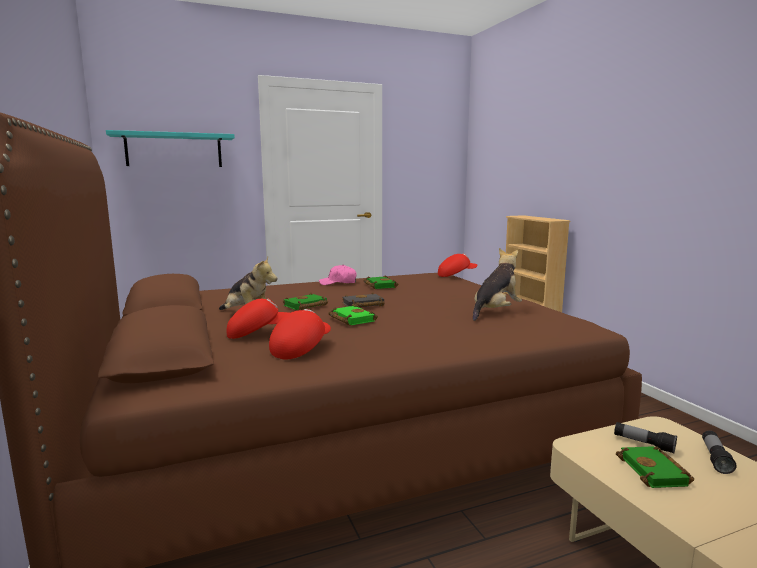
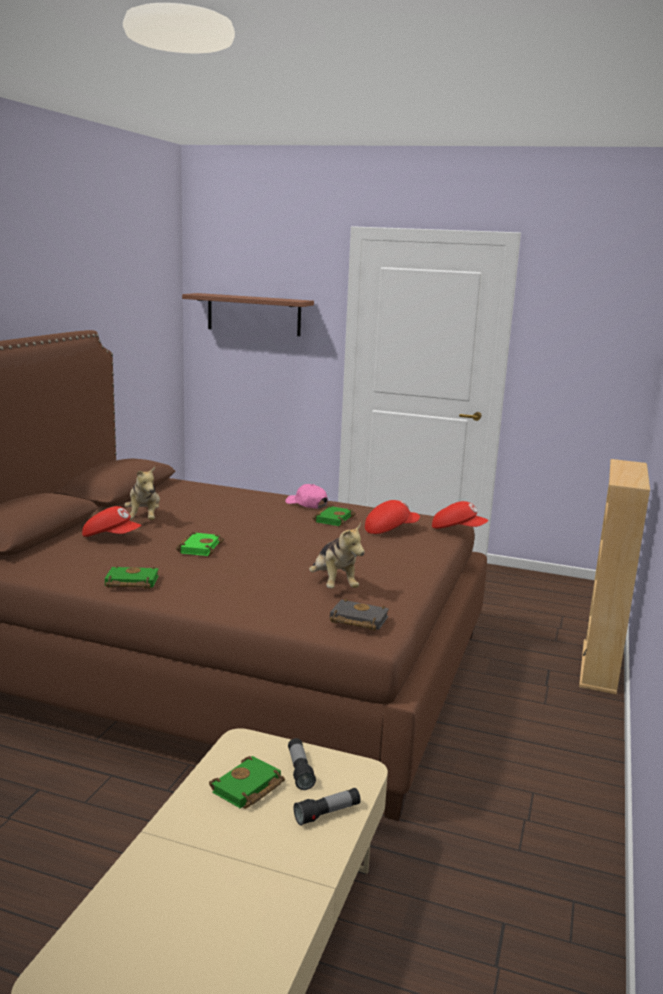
camera: 40 degrees right, 5 degrees up
turquoise shelf [106,130,235,167] -> brown shelf [182,293,314,336]
red cap [269,309,331,359] -> red cap moved to [365,500,420,534]
green book [283,293,328,310] -> green book moved to [105,565,159,589]
black book [342,292,385,307] -> black book moved to [330,599,389,631]
plush toy [473,248,522,321] -> plush toy turned 75 degrees clockwise [309,523,365,588]

